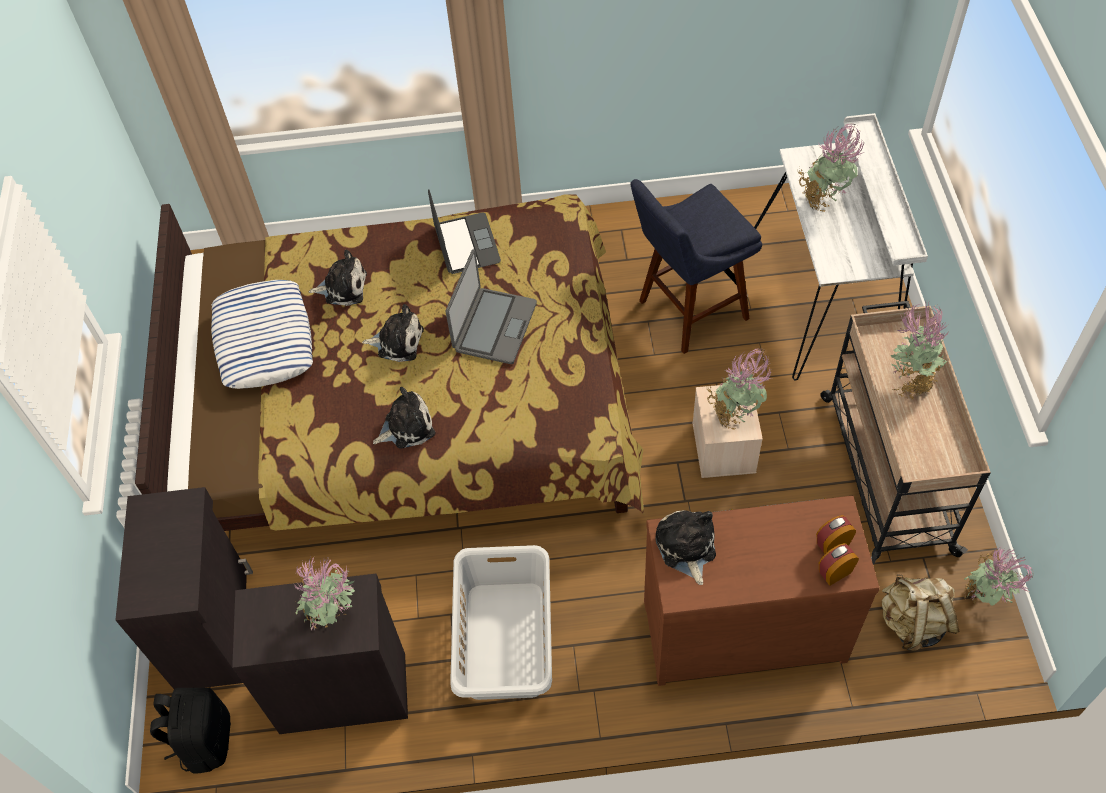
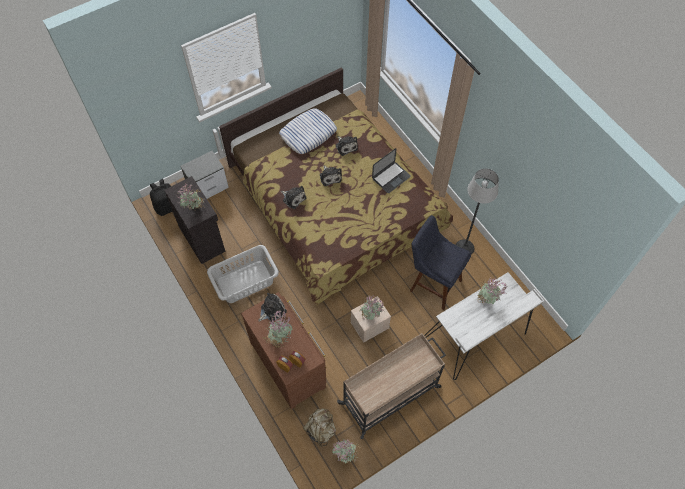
camera: 60 degrees right, 5 degrees up
black cabinet [116,487,253,690] -> nightstand [180,151,229,199]
laptop [446,249,537,364] -> none
potted plant [890,303,948,399] -> potted plant moved to [264,309,292,348]
none -> floor lamp [456,168,499,255]

